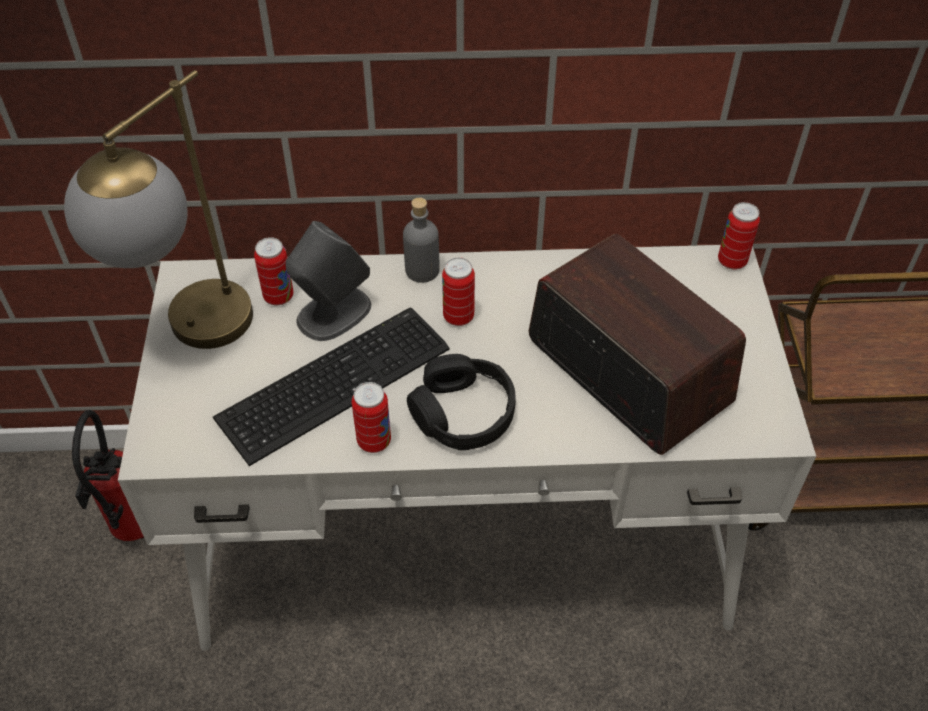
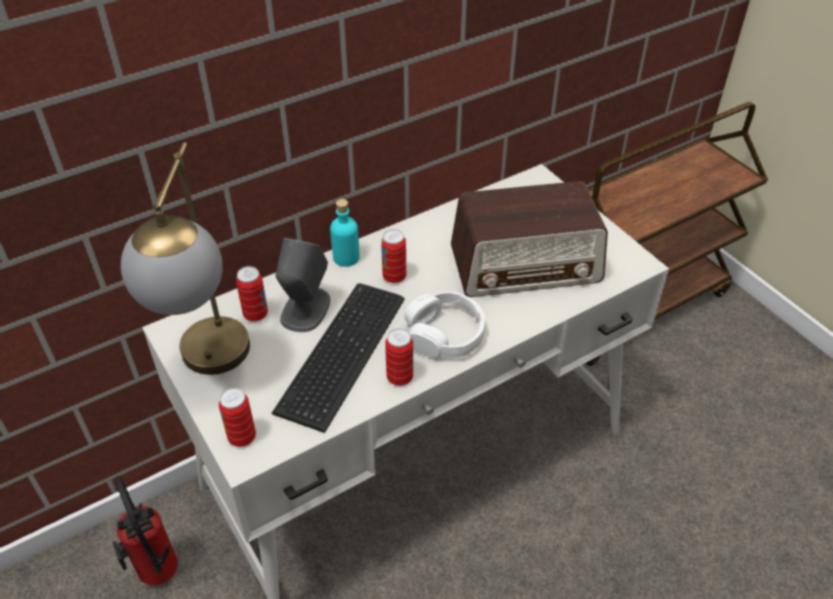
camera: 30 degrees left, 5 degrees down
grey bottle [403,197,440,283] -> turquoise bottle [330,199,360,267]
black headphones [407,354,516,450] -> white headphones [405,291,485,358]
radio [529,234,746,455] -> radio turned 150 degrees clockwise [451,181,608,297]
can [718,202,760,270] -> can moved to [219,388,256,447]

